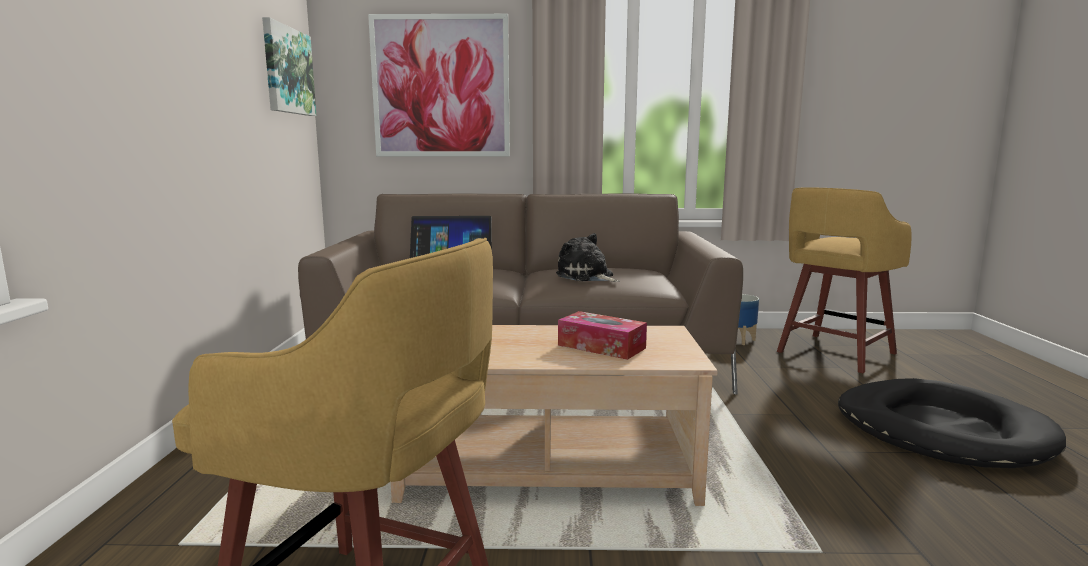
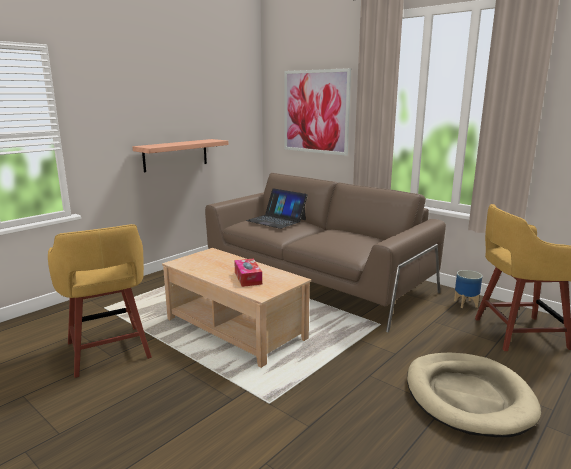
camera: 40 degrees right, 5 degrees up
picture [262,17,316,116] -> none
plush toy [556,233,619,282] -> none
black dog bed [838,378,1066,468] -> beige dog bed [407,353,541,437]
none -> shelf [133,139,228,173]

